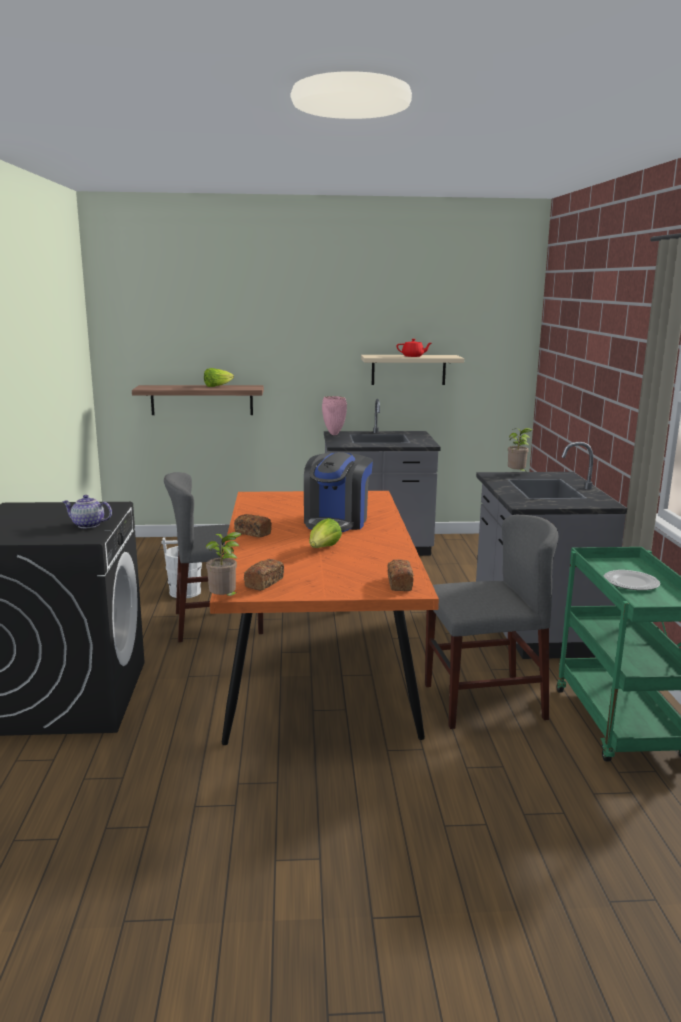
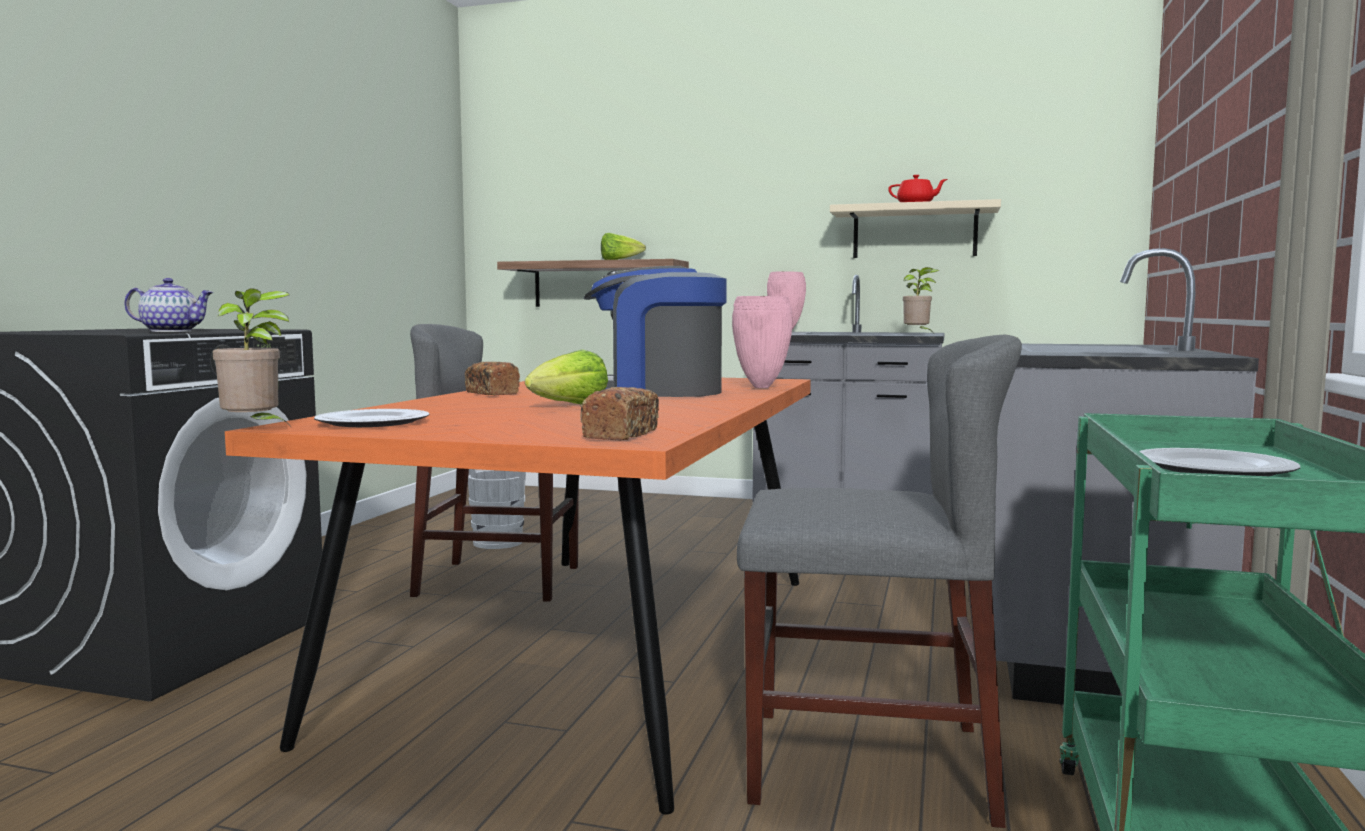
camera: 20 degrees right, 10 degrees down
teapot [62,495,112,528] -> teapot turned 150 degrees clockwise [124,278,214,332]
bread [244,559,284,591] -> plate [314,409,430,427]
coffee machine [304,452,373,532] -> coffee machine turned 60 degrees clockwise [584,266,727,397]
potted plant [508,428,533,471] -> potted plant moved to [903,267,939,332]
none -> pink vase [732,296,793,388]

